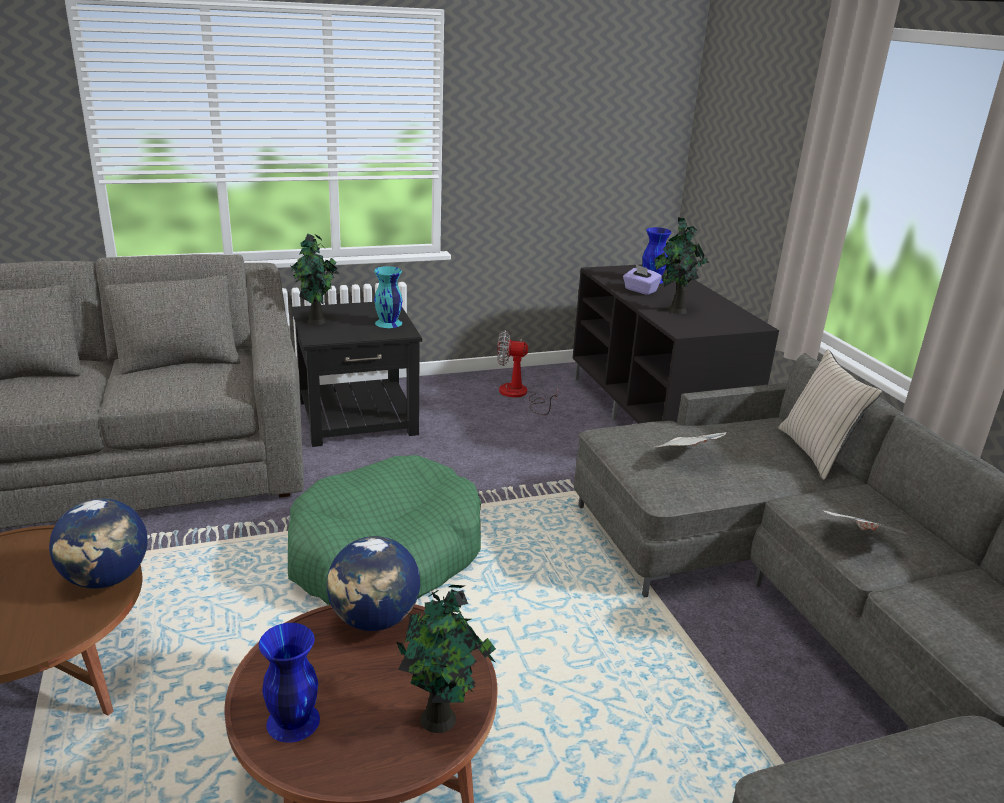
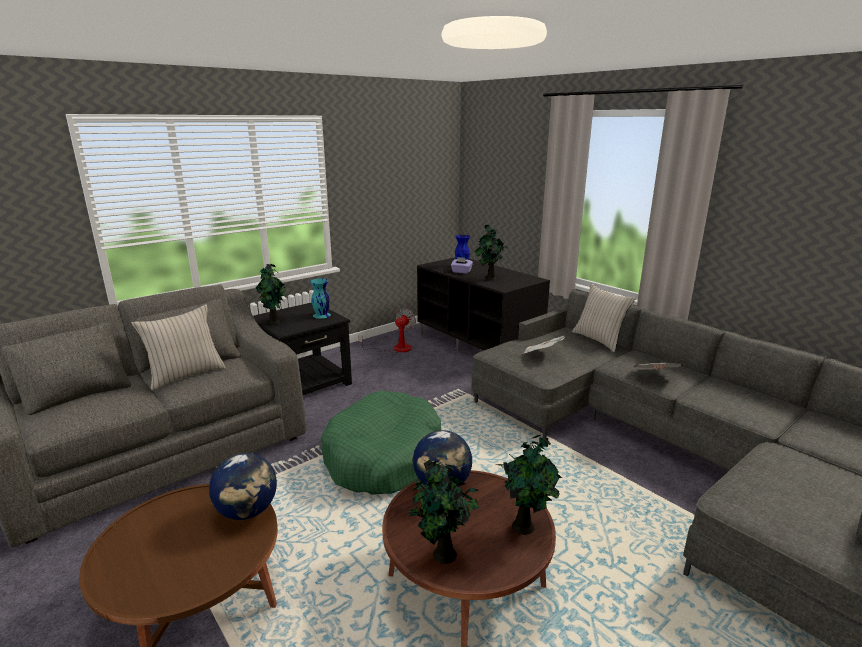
camera: 20 degrees left, 5 degrees down
blue vase [259,623,320,743] -> potted plant [409,459,479,564]
fan [497,330,558,415] -> fan turned 135 degrees clockwise [358,309,416,354]
none -> beige pillow [131,304,226,390]

